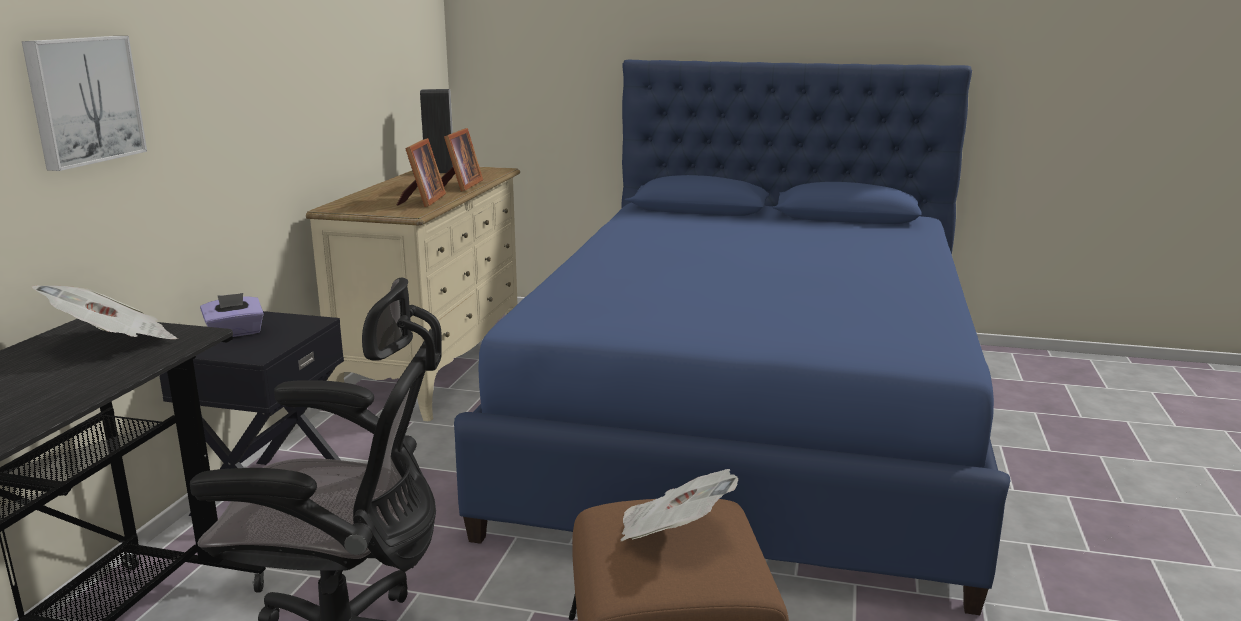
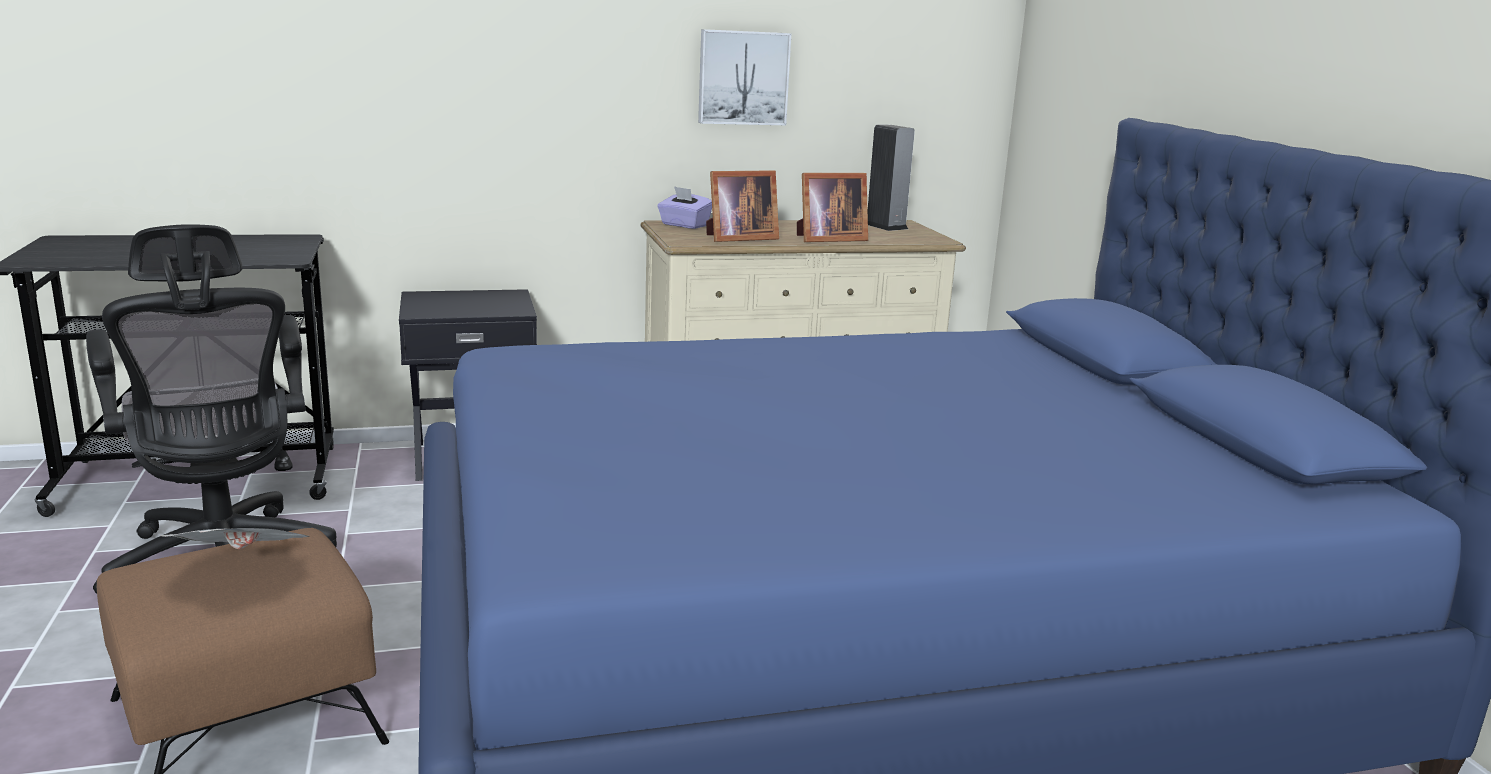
camera: 60 degrees right, 0 degrees up
picture [22,36,147,171] -> picture moved to [698,29,791,125]
newspaper [31,286,179,339] -> none
purple tissue box [200,293,264,337] -> purple tissue box moved to [657,186,712,229]

